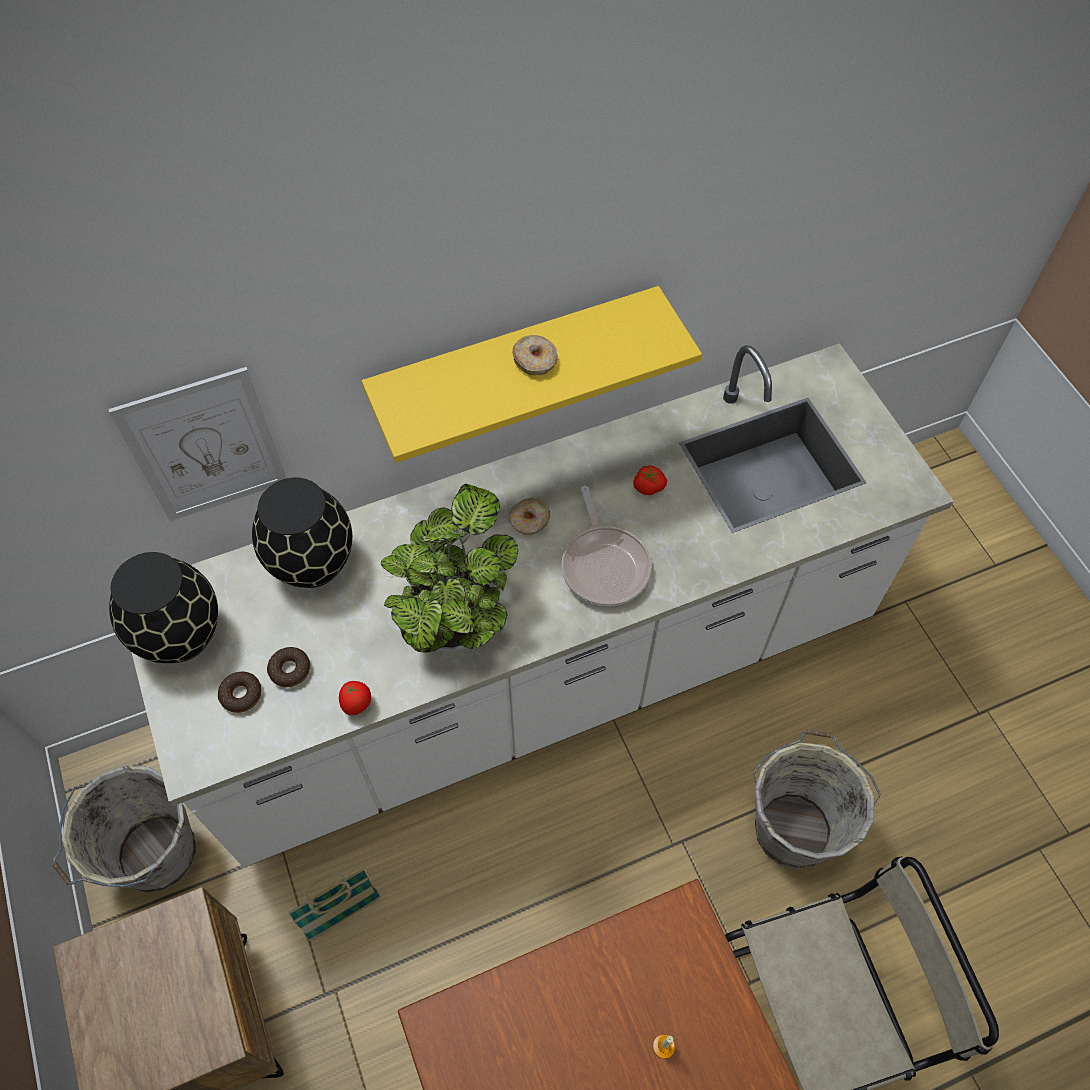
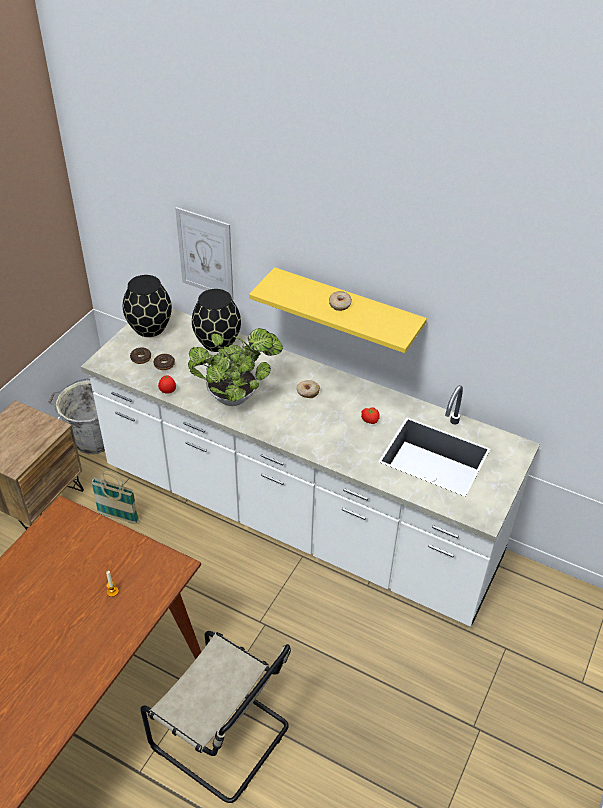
camera: 50 degrees right, 15 degrees down
frying pan [561,486,652,606] -> none
grey bucket [753,729,881,869] -> none

